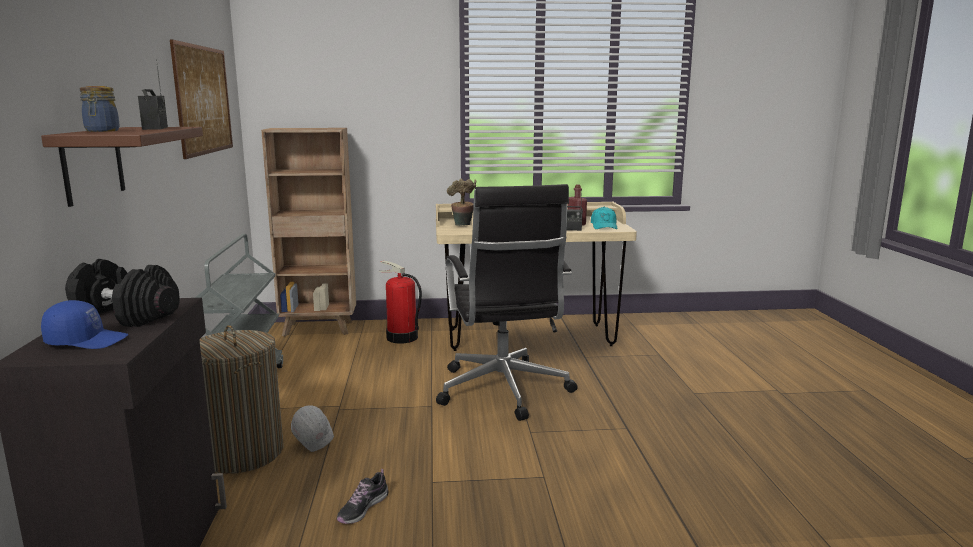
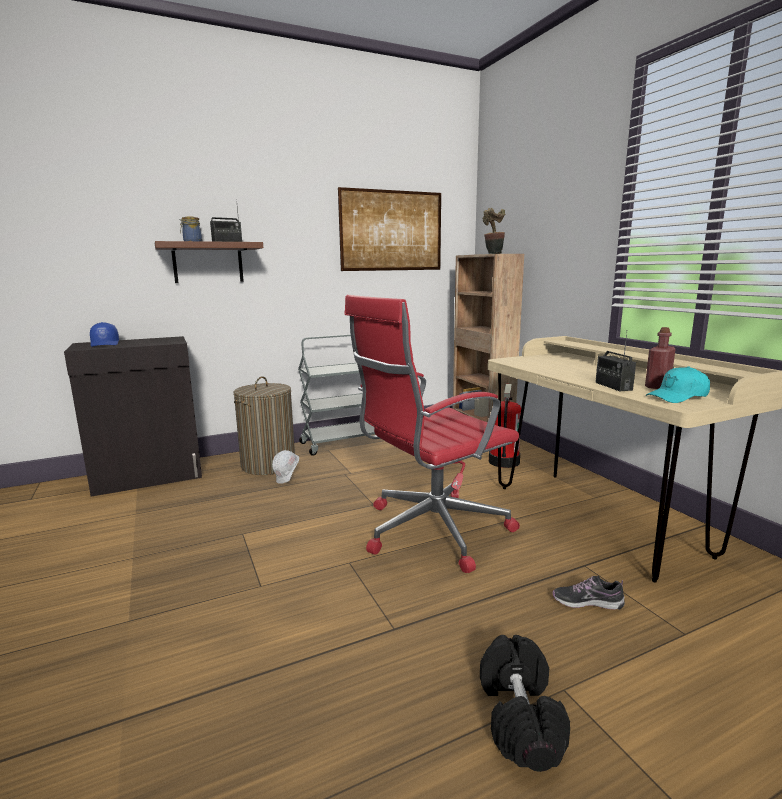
camera: 70 degrees right, 0 degrees up
black dumbbell [65,259,180,327] -> black dumbbell moved to [480,635,570,772]
shoe [337,469,388,524] -> shoe moved to [553,576,625,610]
black office chair [436,184,578,421] -> red office chair [344,295,520,573]
potted plant [447,178,476,226] -> potted plant moved to [483,208,505,254]

